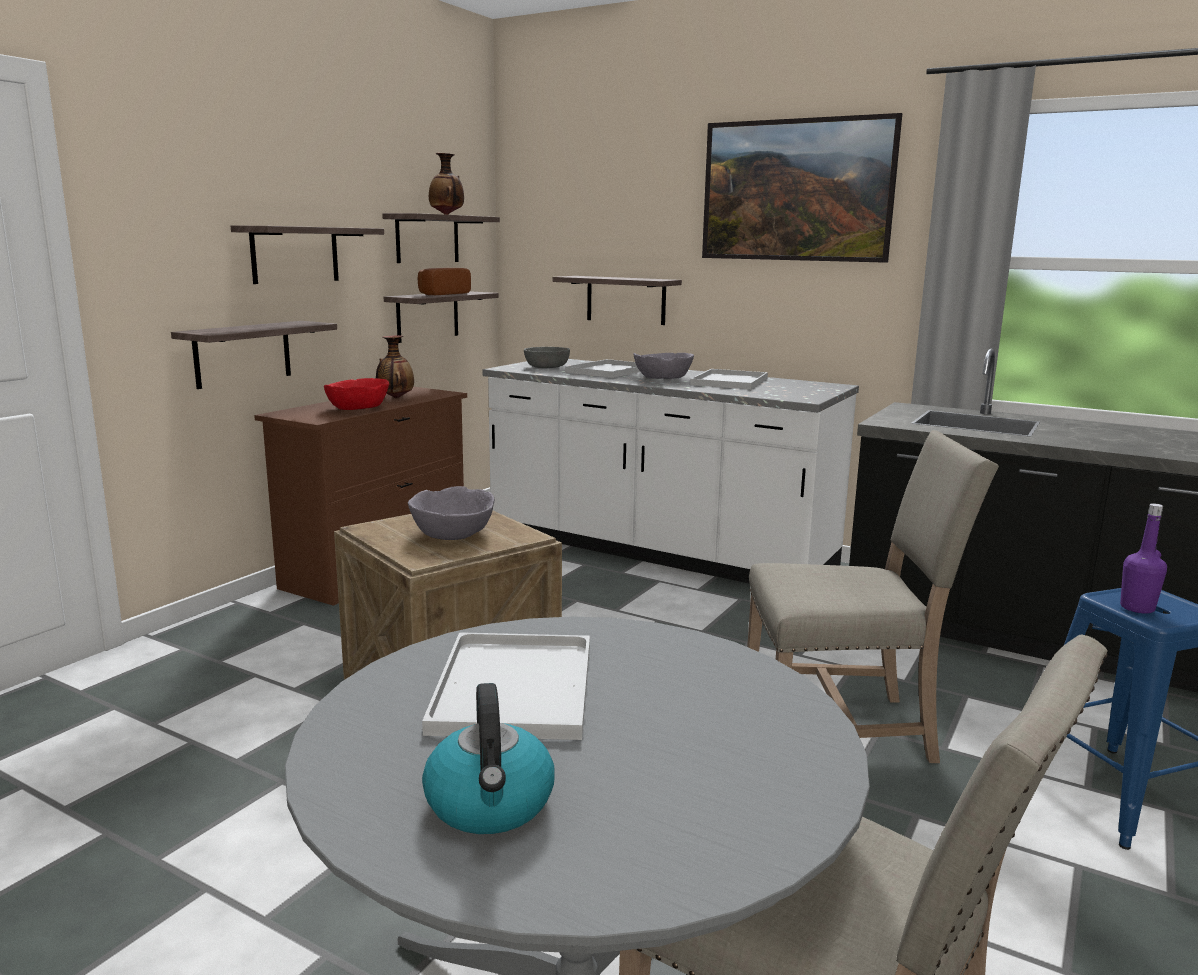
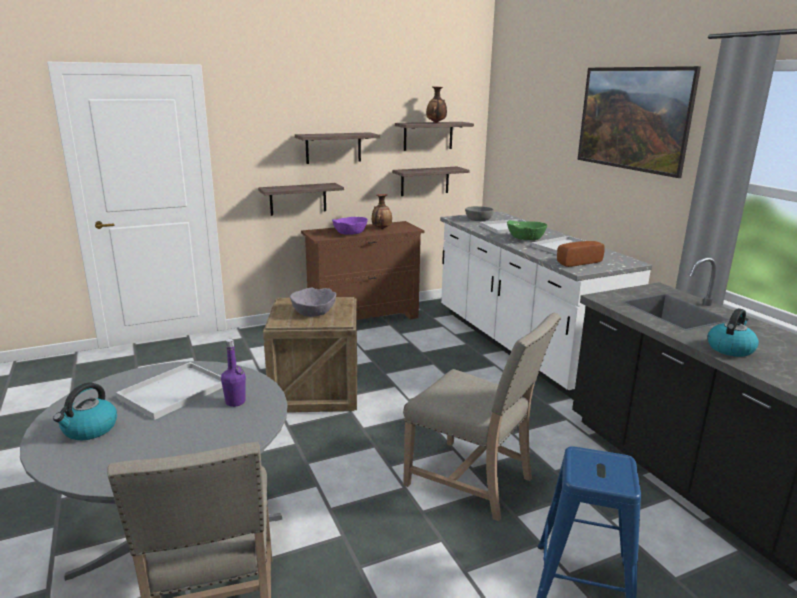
camera: 35 degrees right, 5 degrees up
red bowl [324,378,389,410] -> purple bowl [332,217,368,234]
bread [418,268,471,295] -> bread moved to [557,241,605,267]
shelf [553,276,682,325] -> none
grey bowl [634,353,694,379] -> green bowl [507,220,547,240]
purple bottle [1120,503,1167,614] -> purple bottle moved to [221,339,246,407]
none -> kettle [708,308,759,357]

